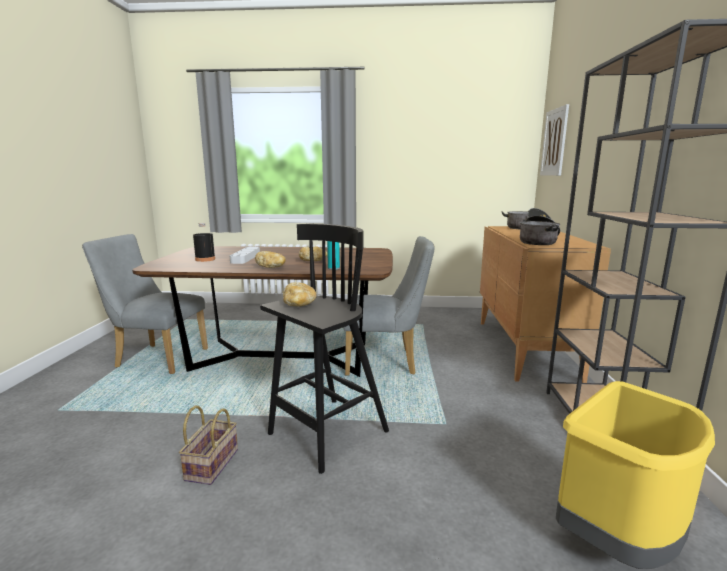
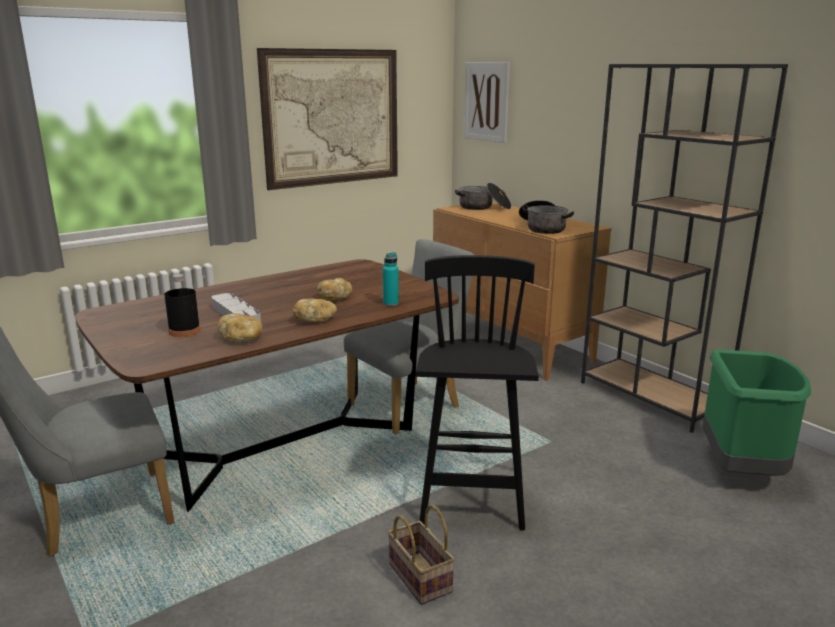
camera: 40 degrees left, 5 degrees up
bread [283,282,317,307] -> bread moved to [218,313,263,343]
yellow trash can [556,381,715,569] -> green trash can [703,349,811,476]
none -> picture [257,48,398,190]

